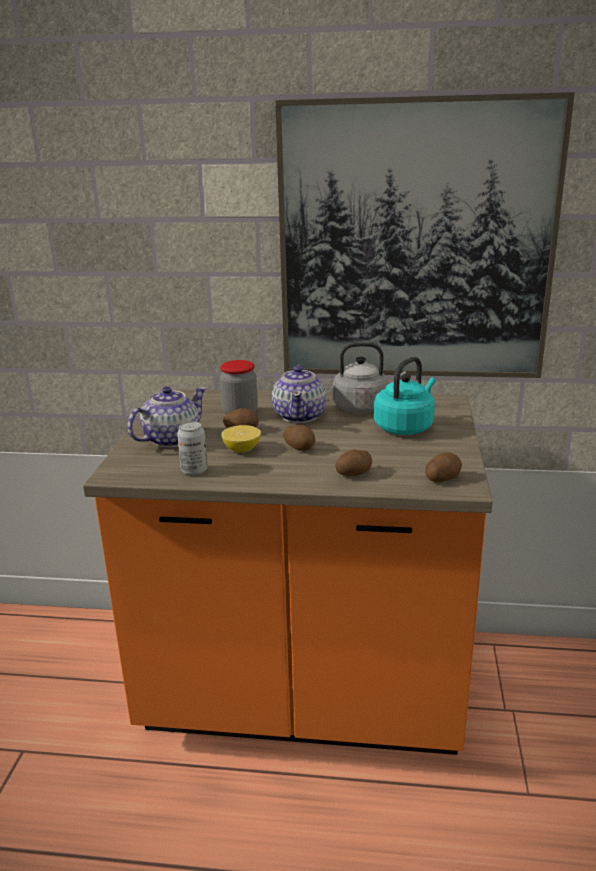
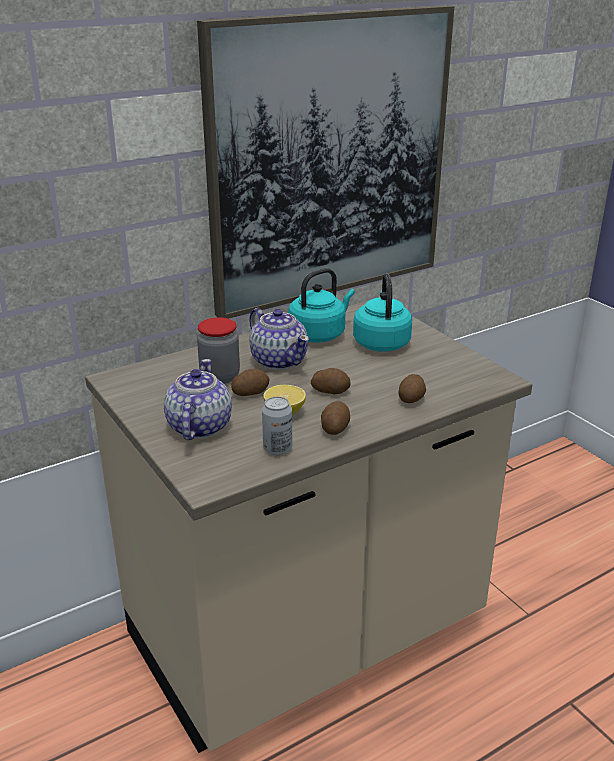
camera: 40 degrees left, 5 degrees up
orange counter [83,389,493,755] -> beige counter [85,301,532,753]
grey kettle [333,342,406,413] -> turquoise kettle [288,268,355,343]
potato [425,453,462,482] -> potato moved to [321,401,350,435]

